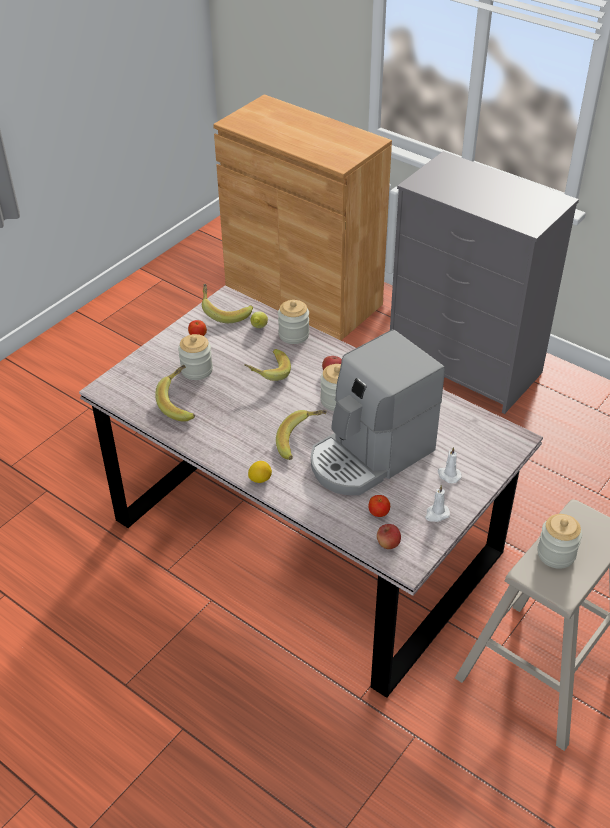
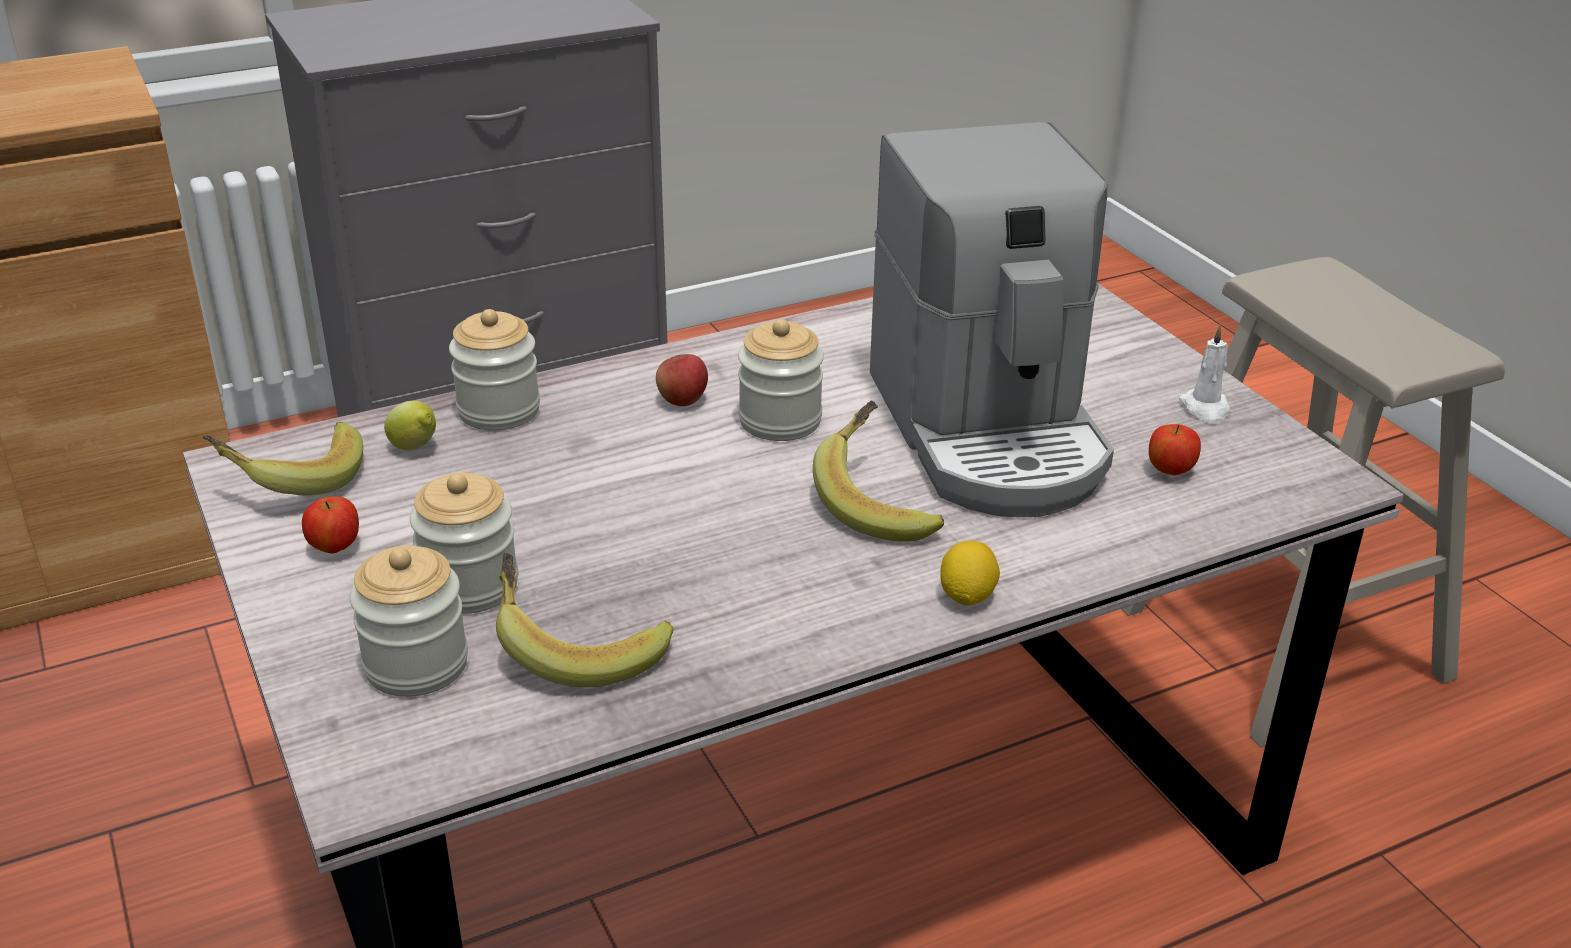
camera: 65 degrees left, 10 degrees down
banana [244,349,291,381] -> none
apple [377,524,401,549] -> none
white candle [438,447,462,483] -> none
jar [537,514,582,569] -> jar moved to [349,545,468,697]

